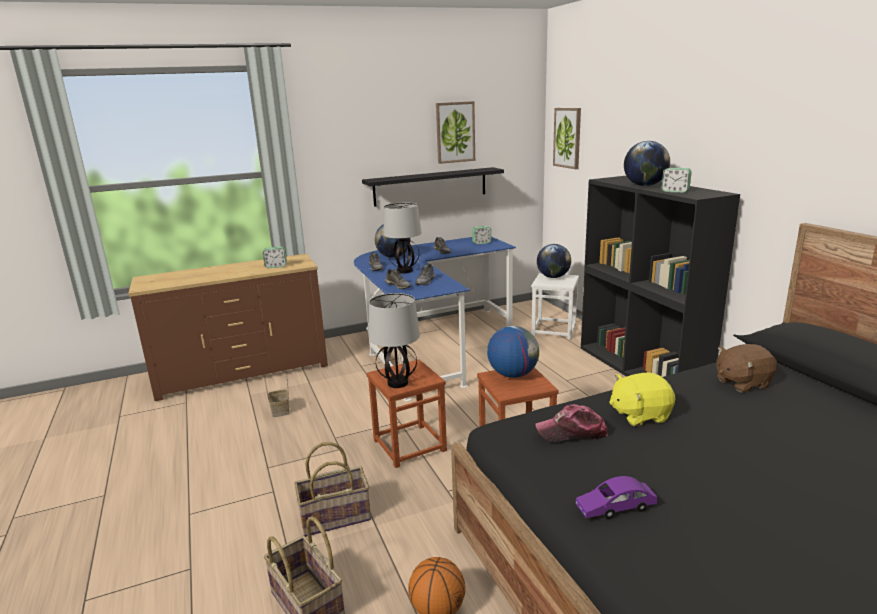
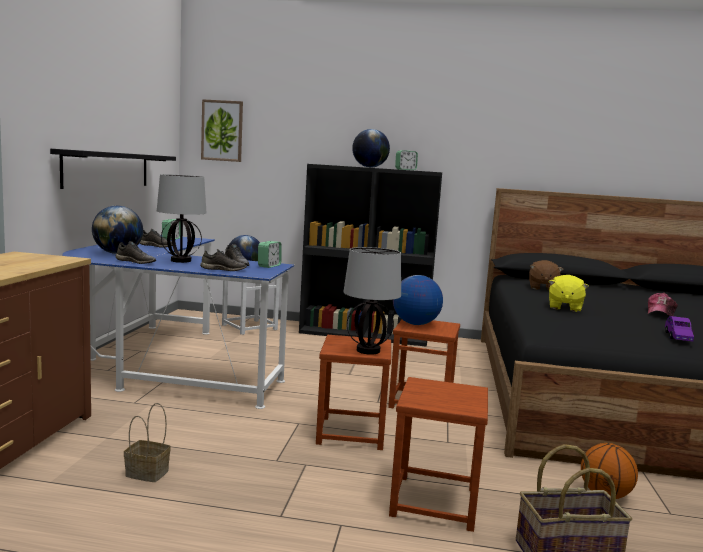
camera: 60 degrees left, 10 degrees down
alarm clock [263,246,287,268] -> alarm clock moved to [258,241,282,268]
basket [294,442,371,537] -> brown stool [389,377,488,532]
picture [436,101,475,164] -> none
cap [535,404,608,442] -> cap moved to [648,293,678,316]

